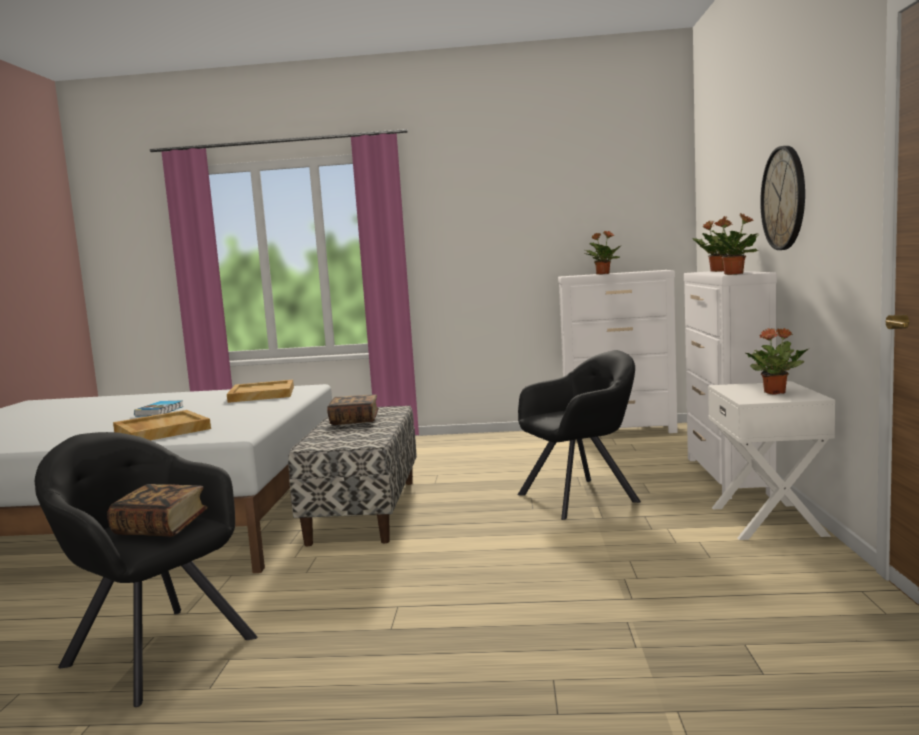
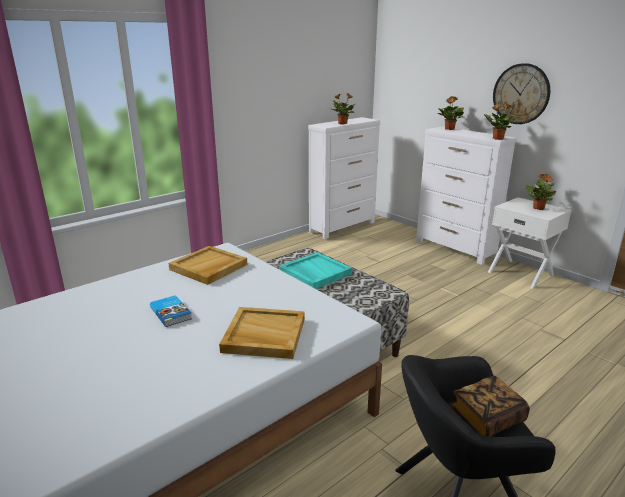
camera: 45 degrees left, 15 degrees up
book [327,394,379,425] -> turquoise tray [279,252,352,289]
black armchair [518,350,641,520] -> none

